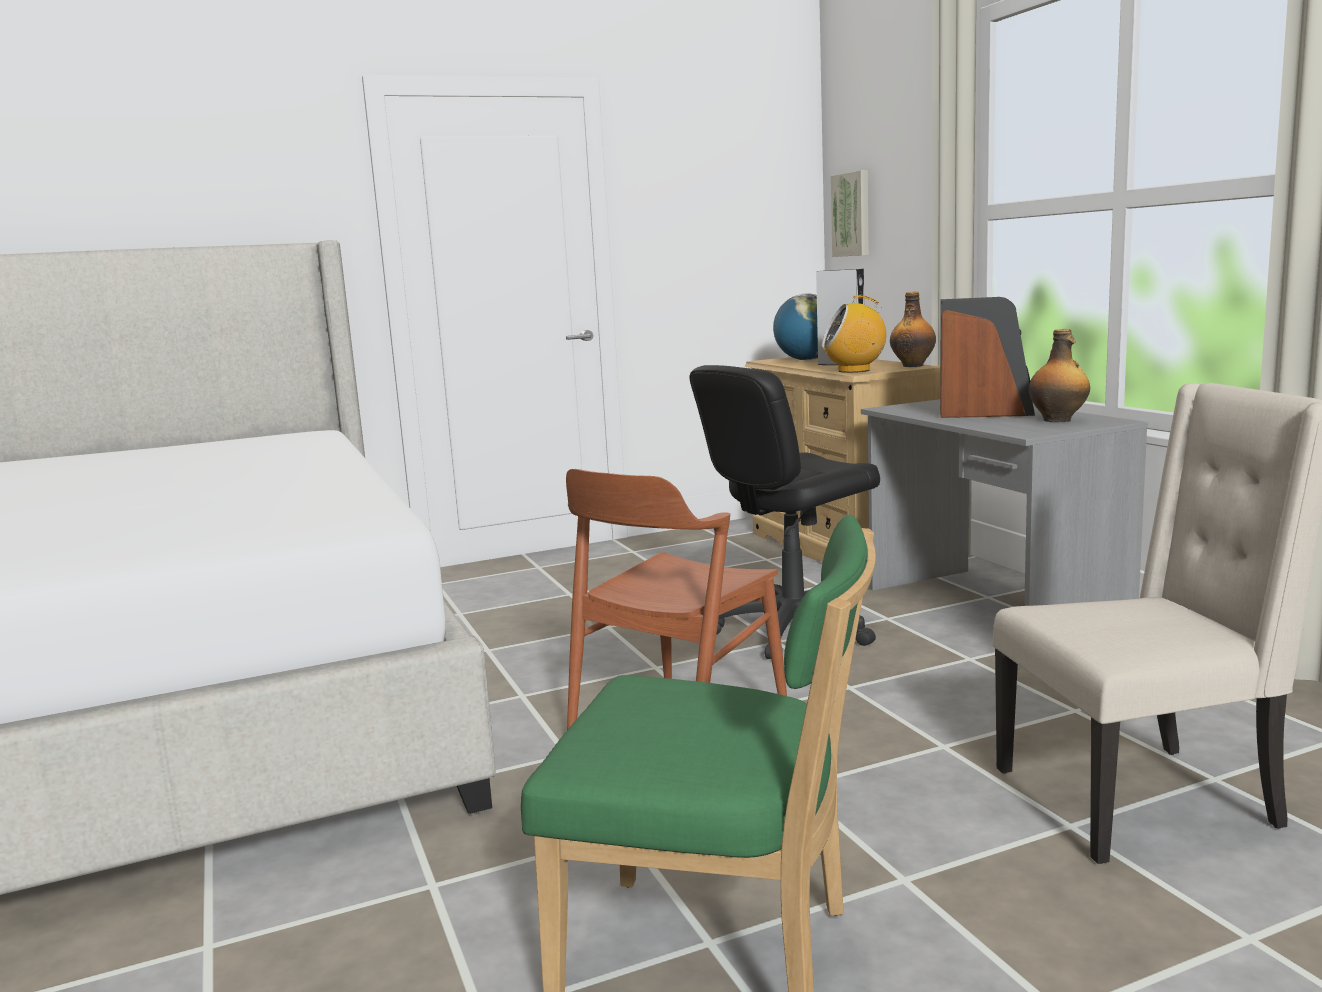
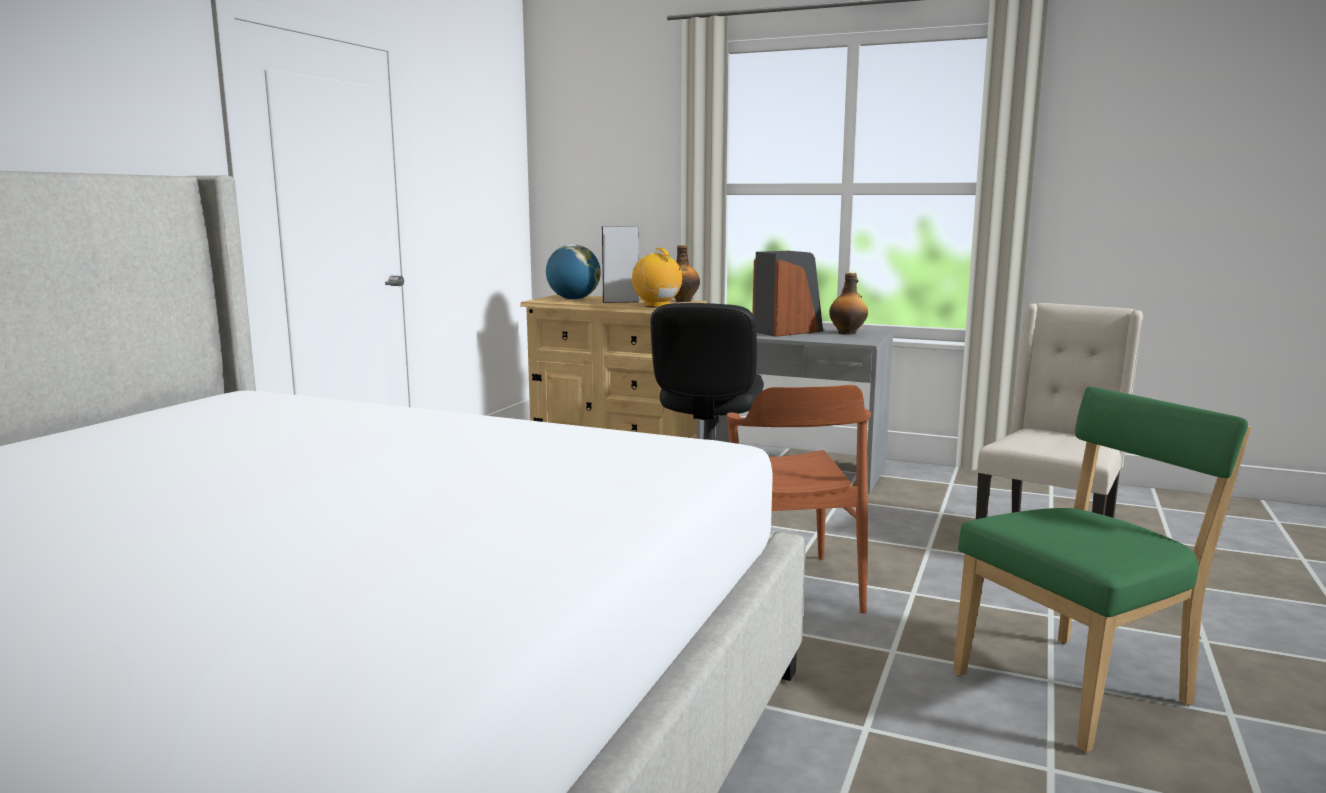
camera: 45 degrees left, 0 degrees up
radio [822,296,886,373] -> radio turned 105 degrees clockwise [632,248,684,307]
picture [831,170,869,257] -> none

